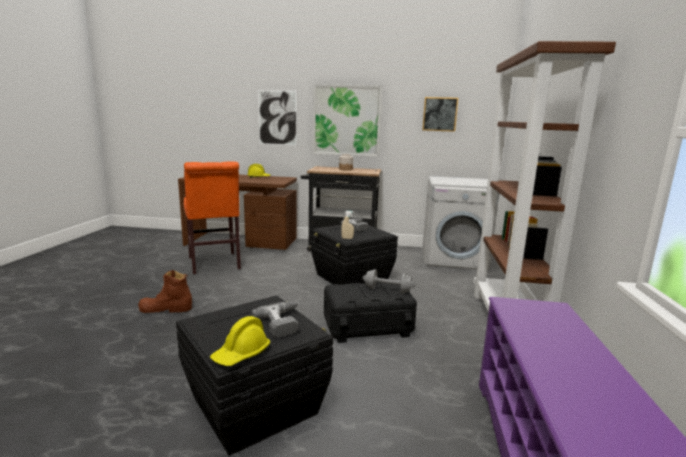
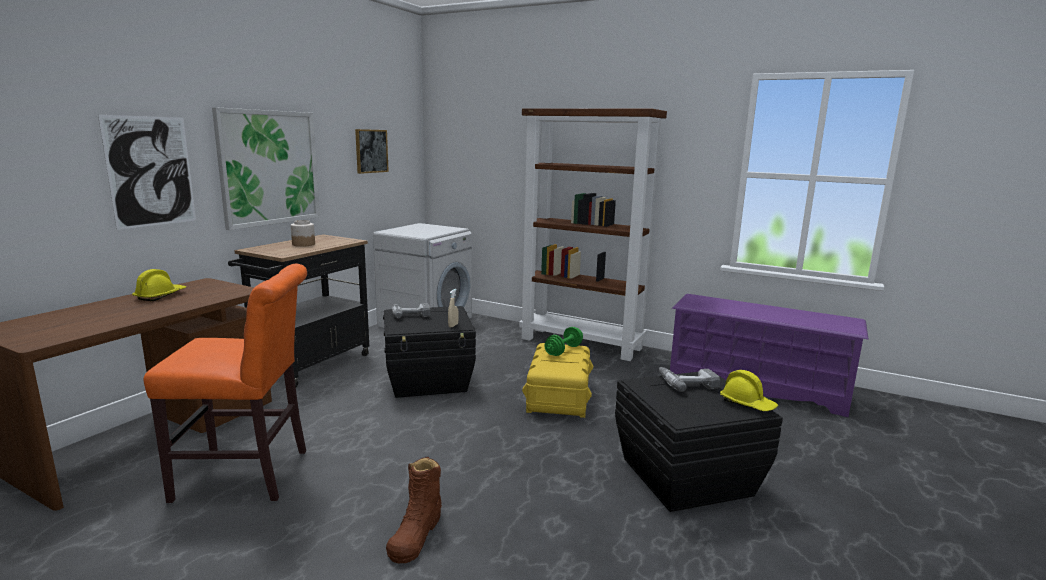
camera: 70 degrees left, 0 degrees up
black storage box [324,282,417,343] -> yellow storage box [522,343,593,418]
grey dumbbell [363,269,416,294] -> green dumbbell [544,327,583,356]

